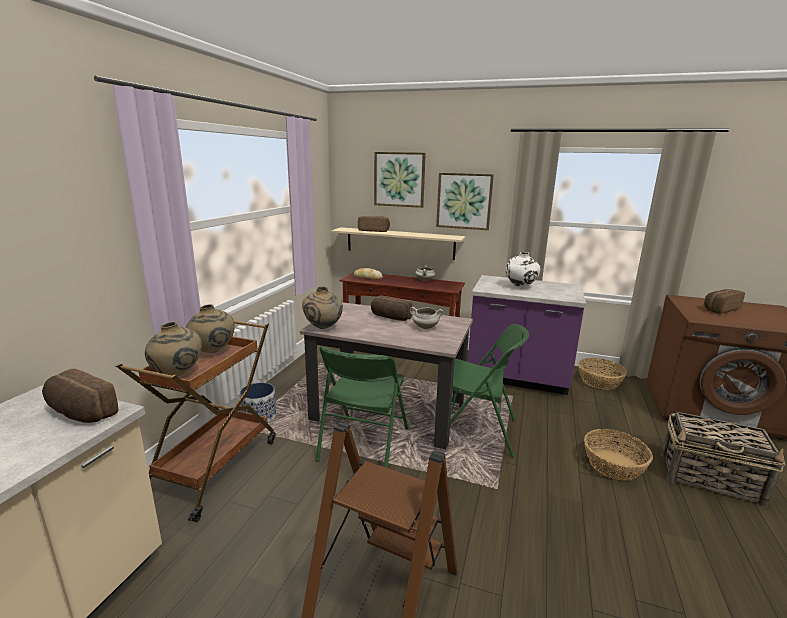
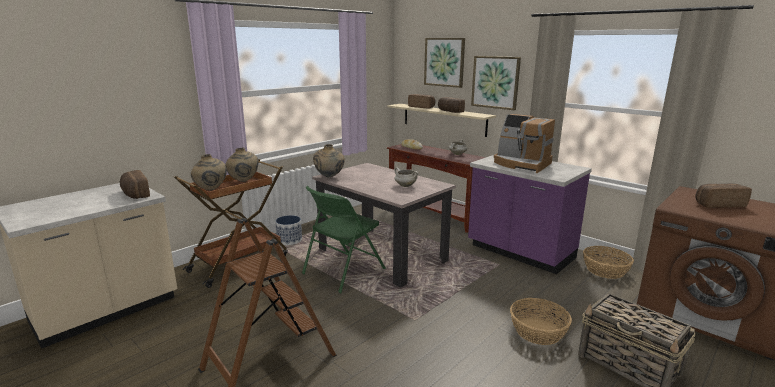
camera: 25 degrees right, 0 degrees up
bread [371,295,413,321] -> bread moved to [438,97,465,113]
green chair [433,324,529,458] -> none
white vase [506,252,540,287] -> coffee machine [494,114,555,173]

